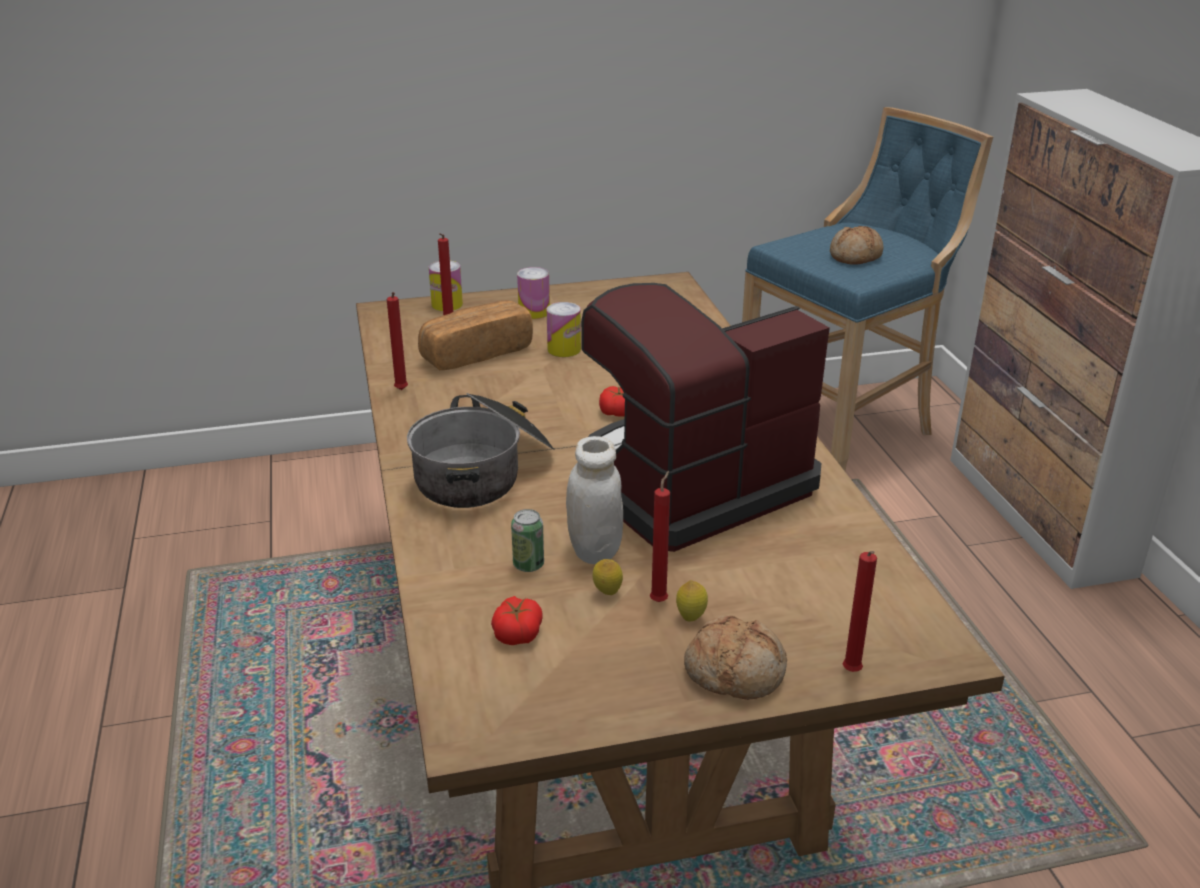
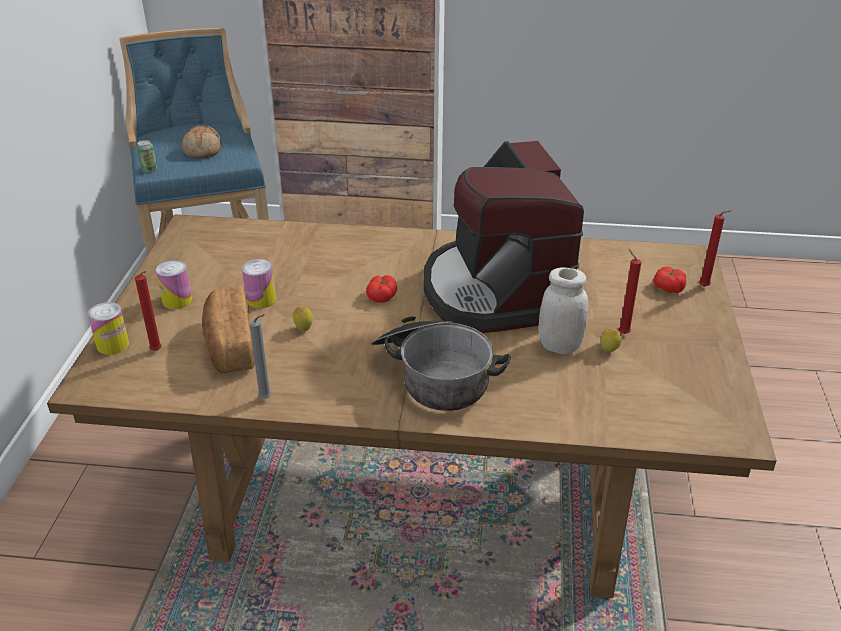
camera: 70 degrees left, 5 degrees up
red candle [387,292,408,390] -> grey candle [249,314,271,399]
tomato [491,596,543,645] -> tomato moved to [654,267,686,293]
can [511,509,544,572] -> can moved to [137,140,157,173]
lemon [676,580,708,622] -> lemon moved to [293,306,313,331]
bread [684,615,787,700] -> none

